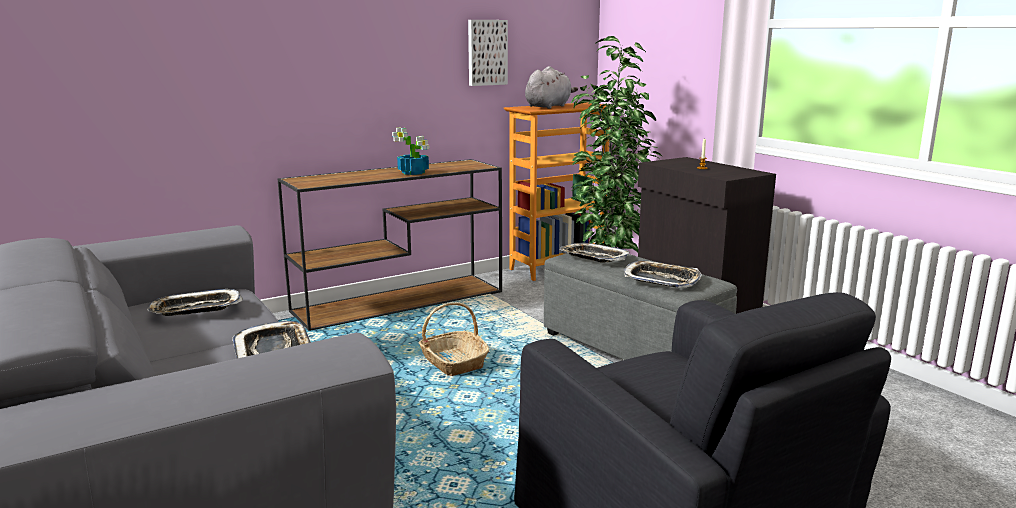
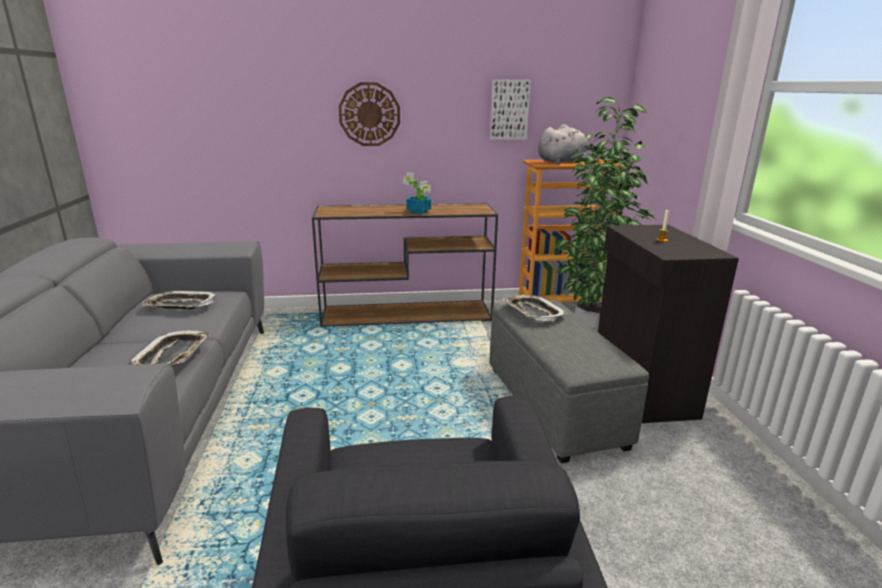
camera: 25 degrees right, 5 degrees up
basket [419,302,489,376] -> none
tray [624,261,702,288] -> none
none -> wall clock [339,82,400,146]

